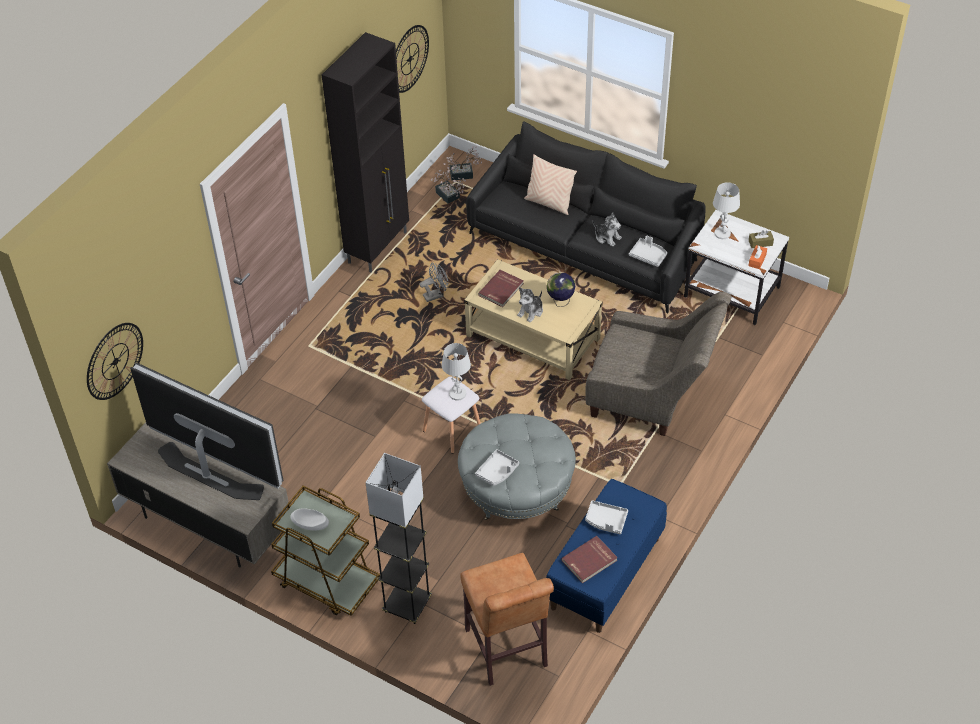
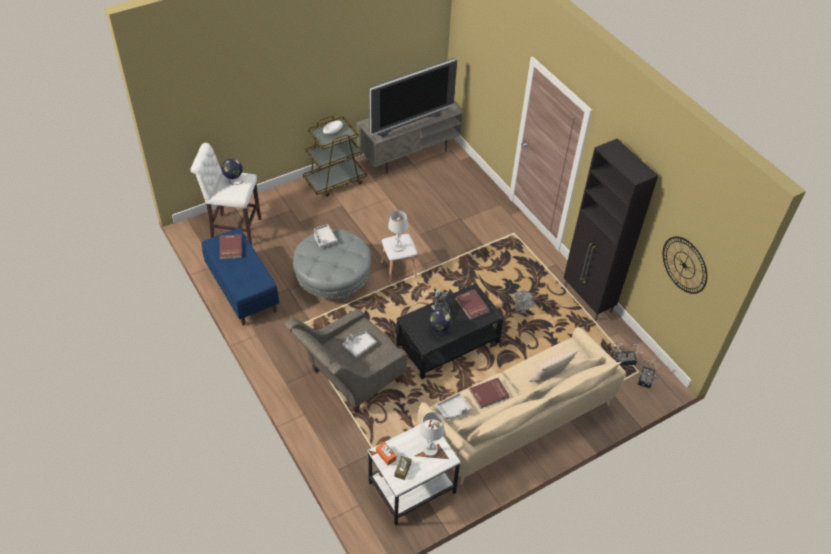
camera: 115 degrees right, 0 degrees up
wall clock [87,323,143,400] -> none
grey floor lamp [365,453,432,624] -> none
brown stool [460,553,554,686] -> white stool [191,143,261,246]
beige coffee table [464,259,602,380] -> black coffee table [396,283,504,379]
black sofa [466,121,705,313] -> beige sofa [417,326,626,485]
grey tray [585,500,628,534] -> grey tray moved to [342,331,377,358]
plush toy [593,212,622,247] -> red book [470,378,510,409]
none -> globe [221,158,243,185]

